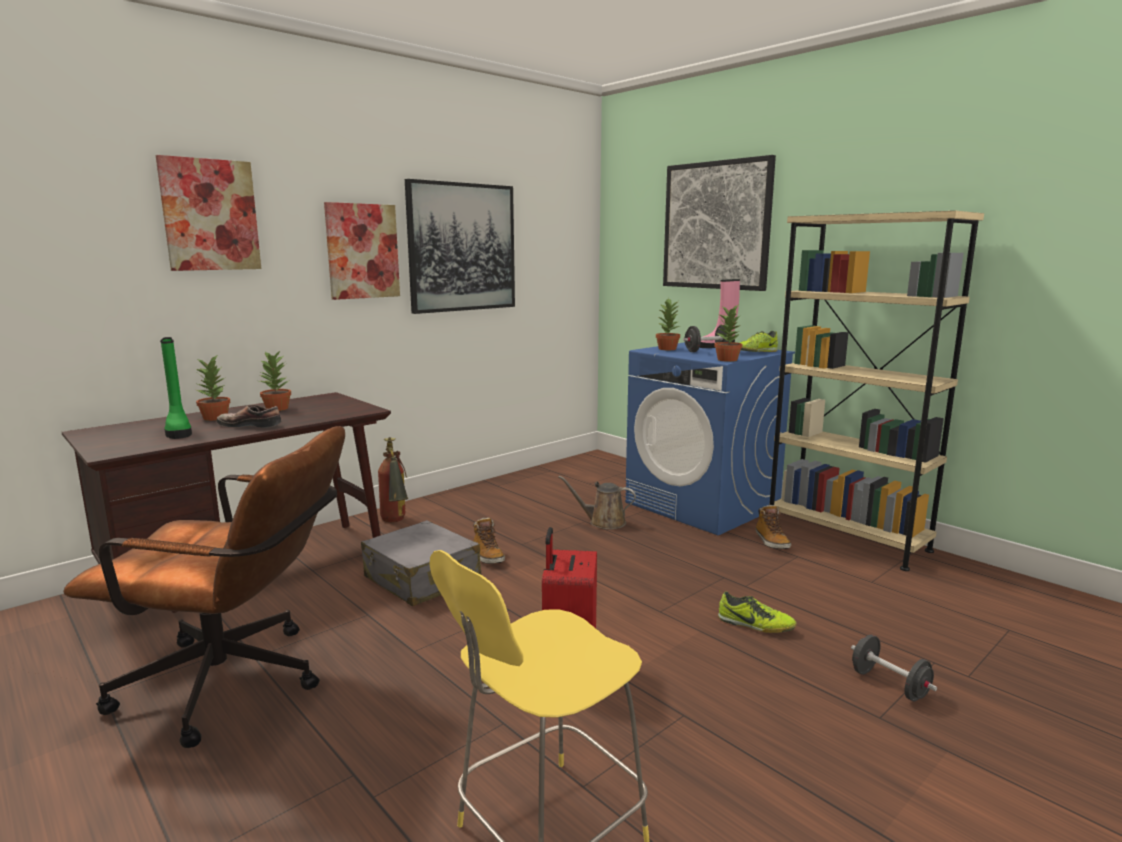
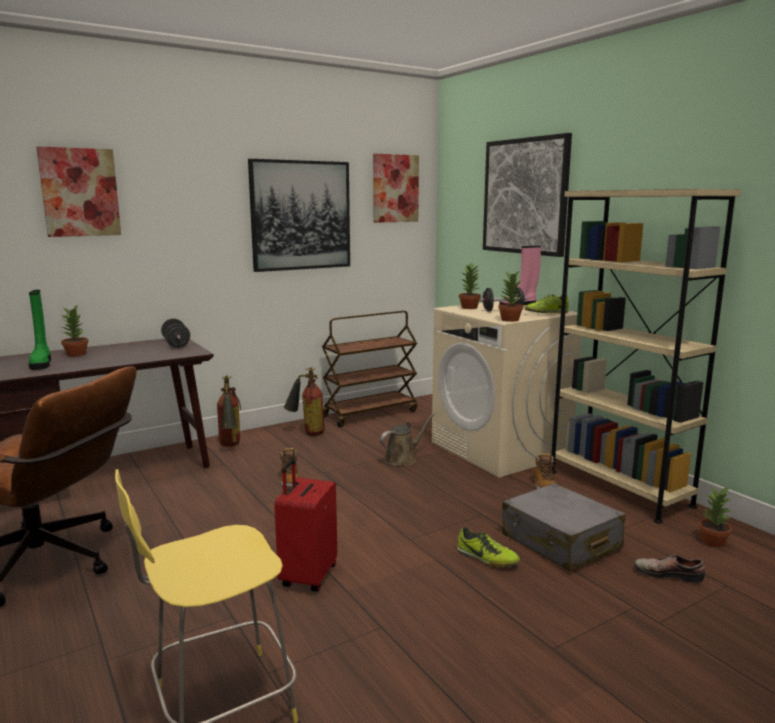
camera: 10 degrees right, 0 degrees up
shoe [217,405,281,428] -> shoe moved to [634,555,705,583]
potted plant [258,350,291,411] -> potted plant moved to [699,486,732,547]
picture [324,202,400,300] -> picture moved to [373,154,419,223]
grey suitcase [361,520,481,606] -> grey suitcase moved to [502,483,626,572]
brown watering can [558,476,636,529] -> brown watering can turned 120 degrees clockwise [380,413,435,466]
blue washing machine [625,342,795,535] -> beige washing machine [432,301,581,478]
black dumbbell [851,635,937,701] -> black dumbbell moved to [161,319,190,348]
none -> fire extinguisher [284,367,325,436]
none -> brown cart [322,311,417,427]

